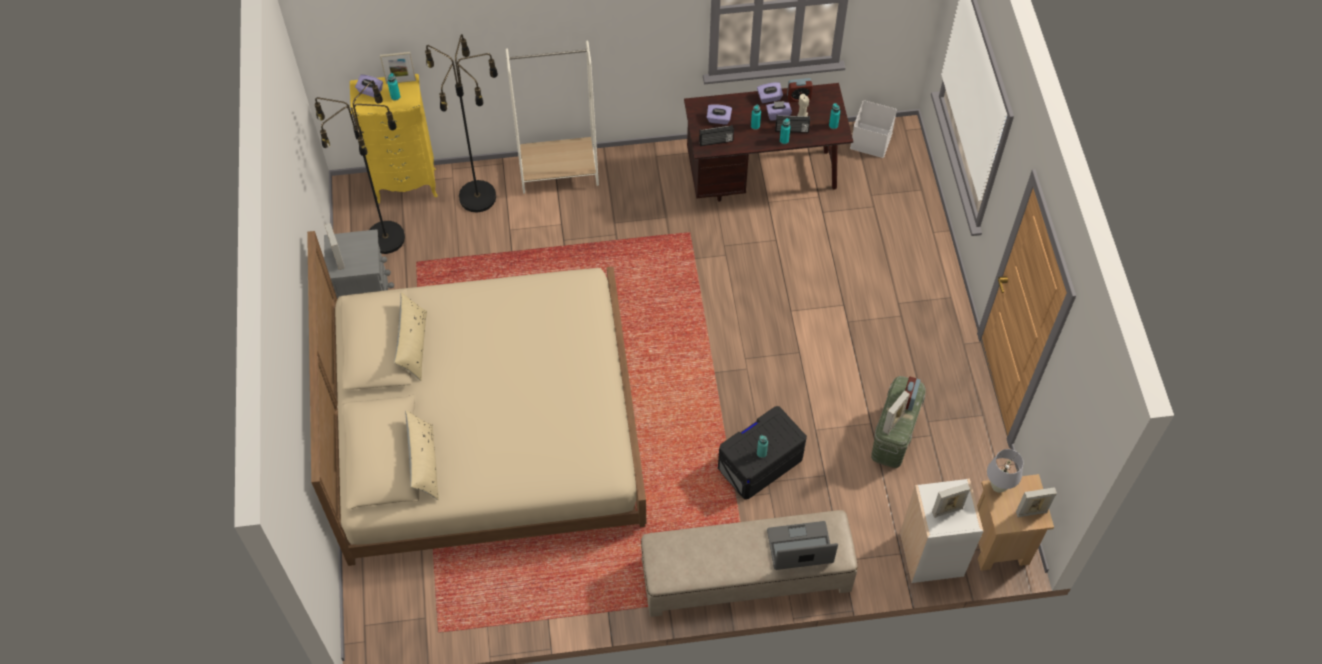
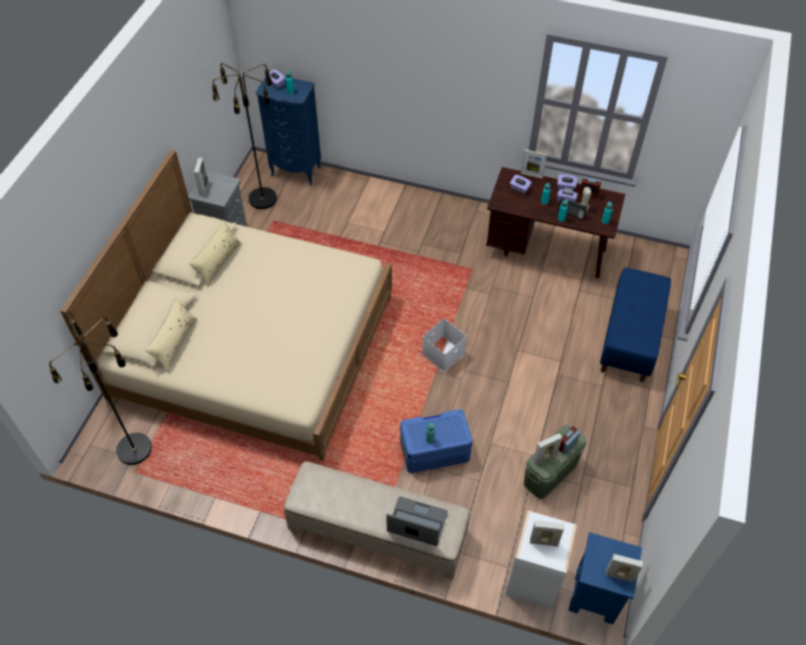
camera: 25 degrees right, 5 degrees down
yellow dresser [350,74,437,203] -> blue dresser [255,77,322,186]
picture frame [380,52,416,84] -> picture frame moved to [521,149,547,179]
floor lamp [425,34,498,212] -> floor lamp moved to [49,316,152,465]
clothes rack [506,40,599,194] -> none
radio [699,125,734,146] -> none
black storage box [718,406,807,499] -> blue storage box [400,409,472,473]
white storage box [850,100,897,158] -> white storage box moved to [422,319,466,372]
beige nightstand [977,474,1054,571] -> blue nightstand [568,532,642,624]
white table lamp [987,449,1023,493] -> none
none -> blue bench [600,267,671,382]

